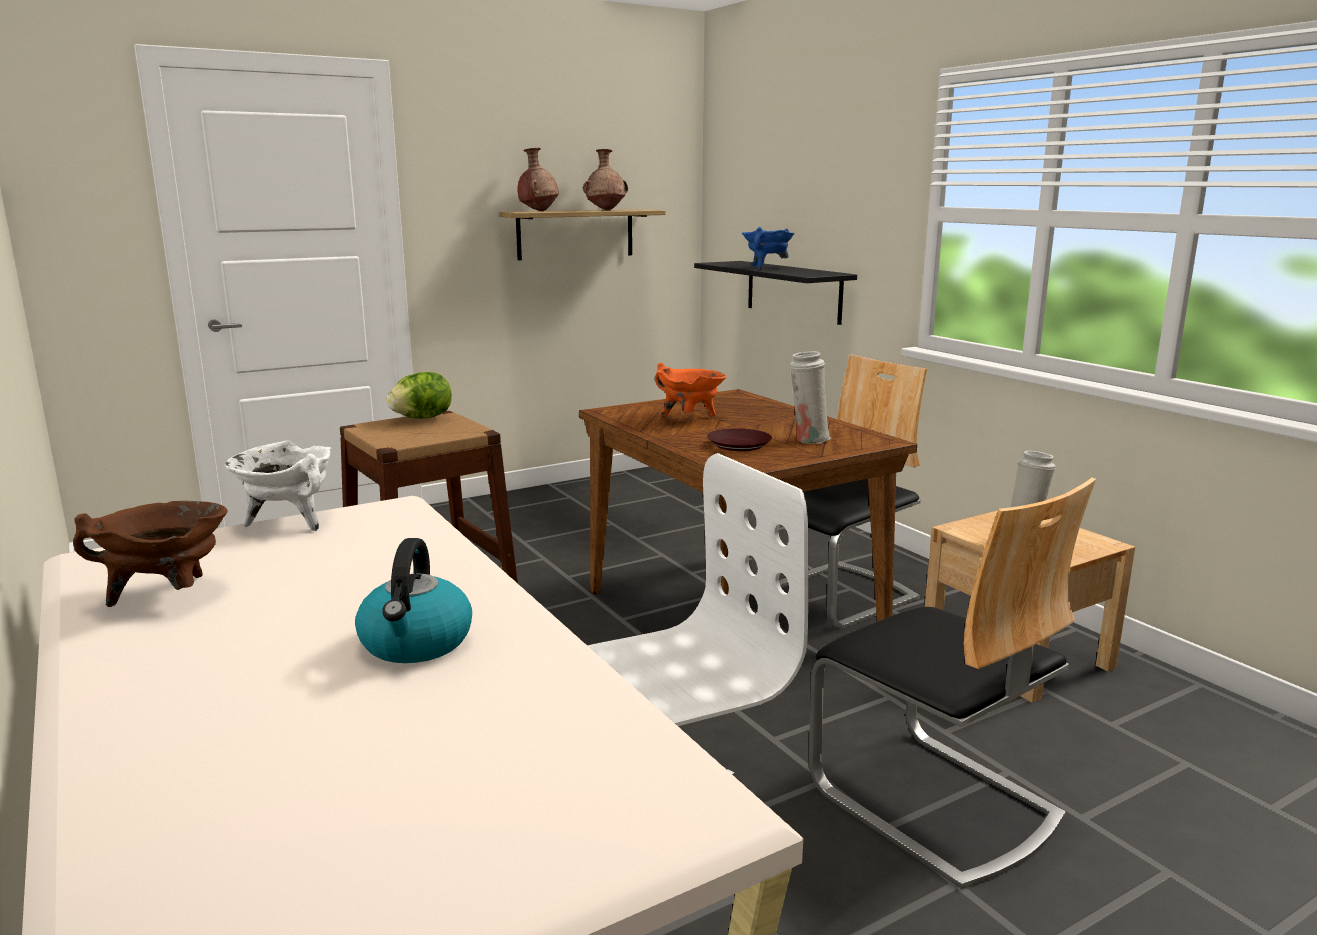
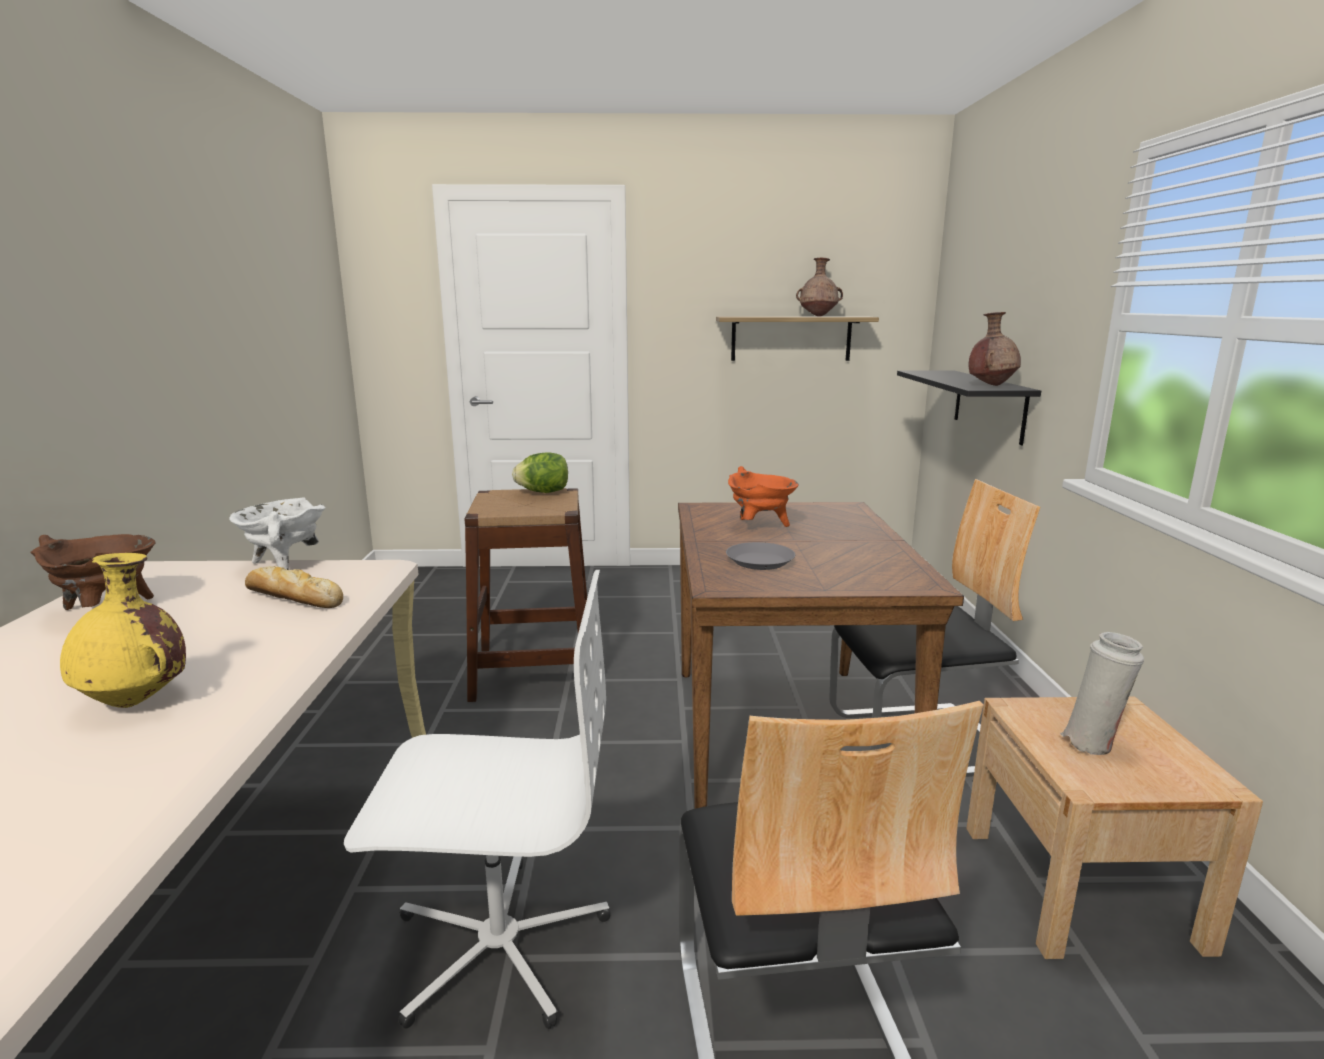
camera: 30 degrees right, 0 degrees up
kettle [355,538,472,663] -> yellow vase [60,553,186,708]
brown vase [518,148,559,211] -> brown vase moved to [969,312,1021,386]
brown plate [707,428,772,451] -> grey plate [726,542,795,570]
blue cooking pot [742,227,795,270] -> none
white vase [790,351,832,444] -> none
none -> bread [245,566,343,608]

